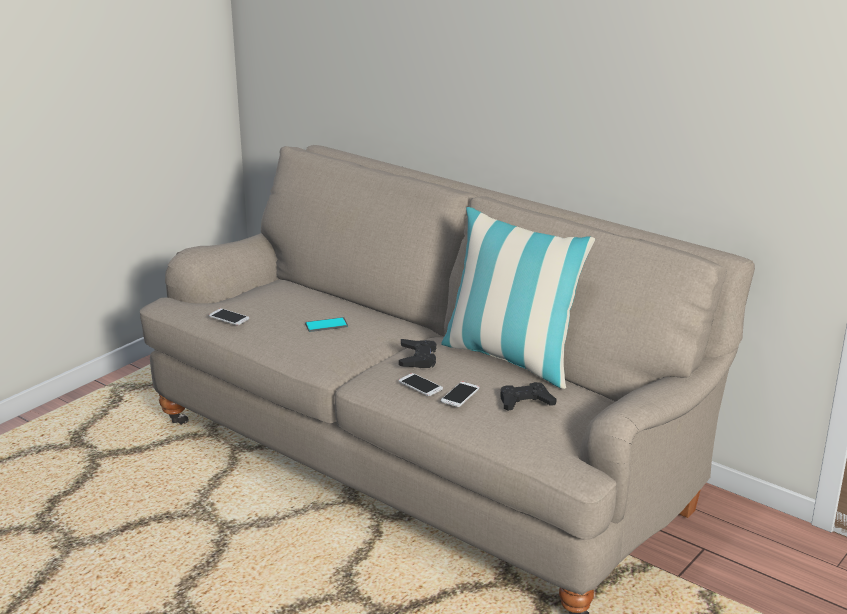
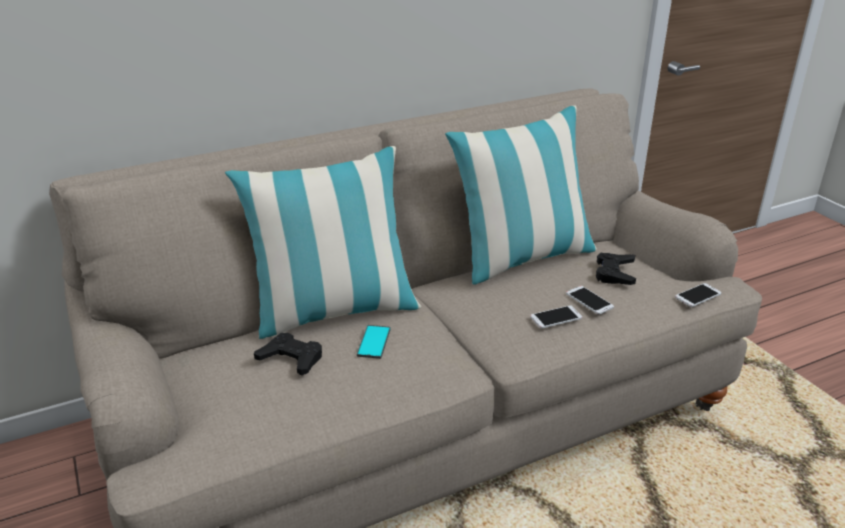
camera: 65 degrees left, 5 degrees up
phone [209,308,250,325] -> phone moved to [675,283,722,307]
black game controller [399,339,437,368] -> black game controller moved to [254,333,322,375]
none -> pillow [225,146,421,339]

